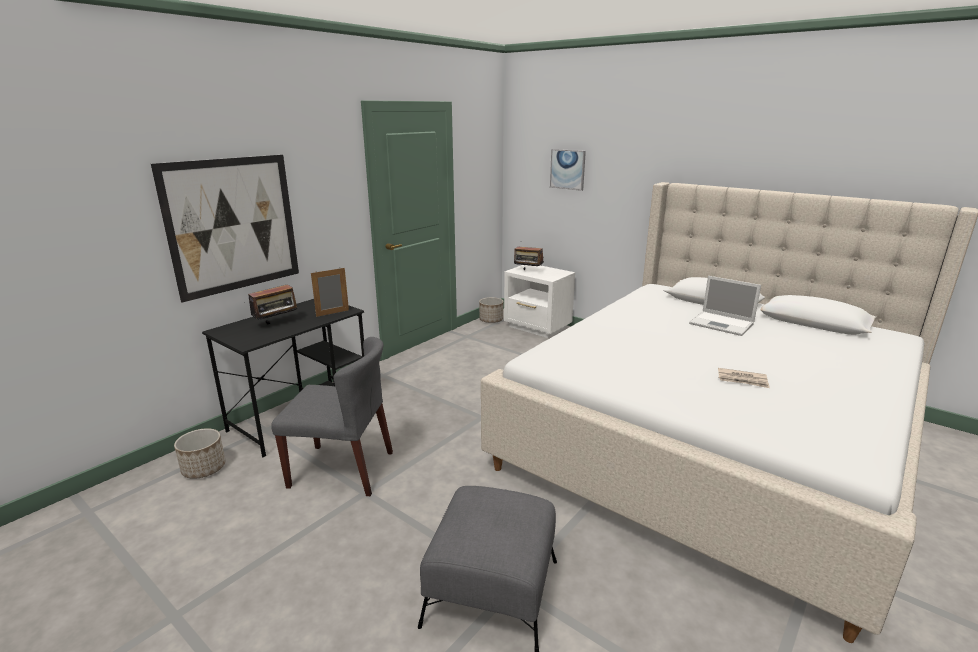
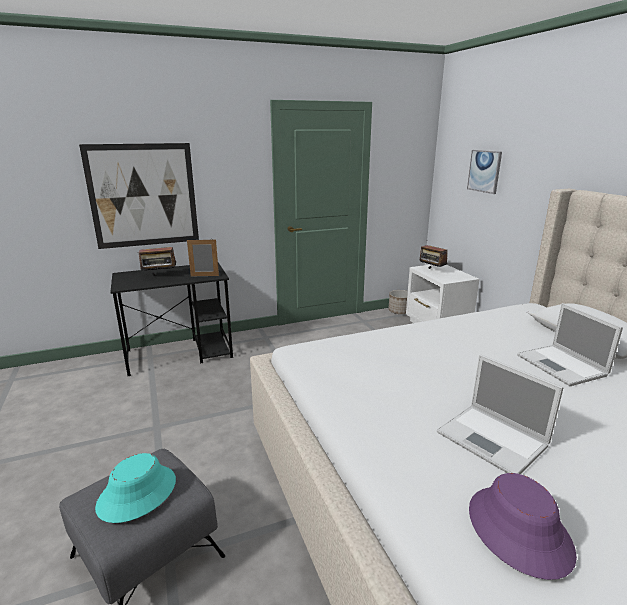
camera: 30 degrees right, 0 degrees up
planter [174,428,226,479] -> none
grey chair [271,337,393,496] -> none
newspaper [718,368,770,388] -> laptop [437,354,563,474]
none -> turquoise hat [95,453,176,523]
none -> purple hat [469,473,577,580]

